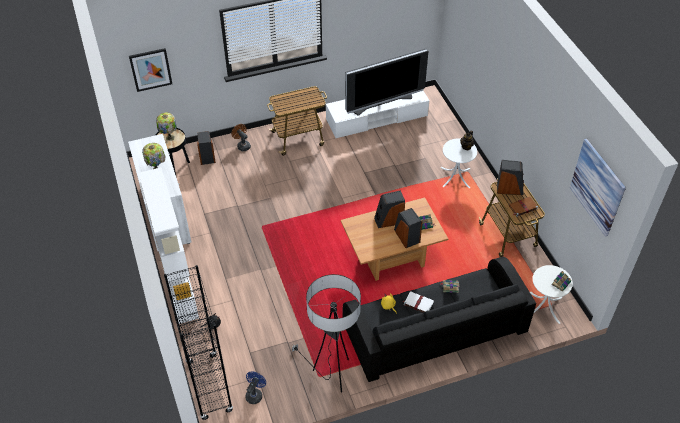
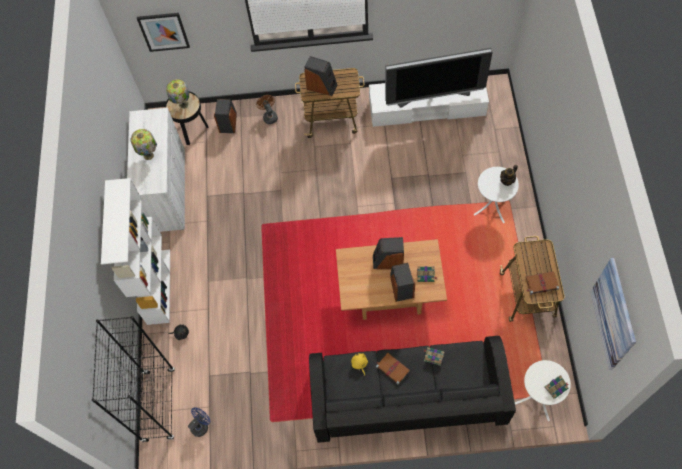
camera: 20 degrees right, 15 degrees up
floor lamp [291,274,361,392] -> none
white book [403,291,434,313] -> brown book [376,353,410,385]
speaker [497,160,524,195] -> speaker moved to [304,56,338,96]

